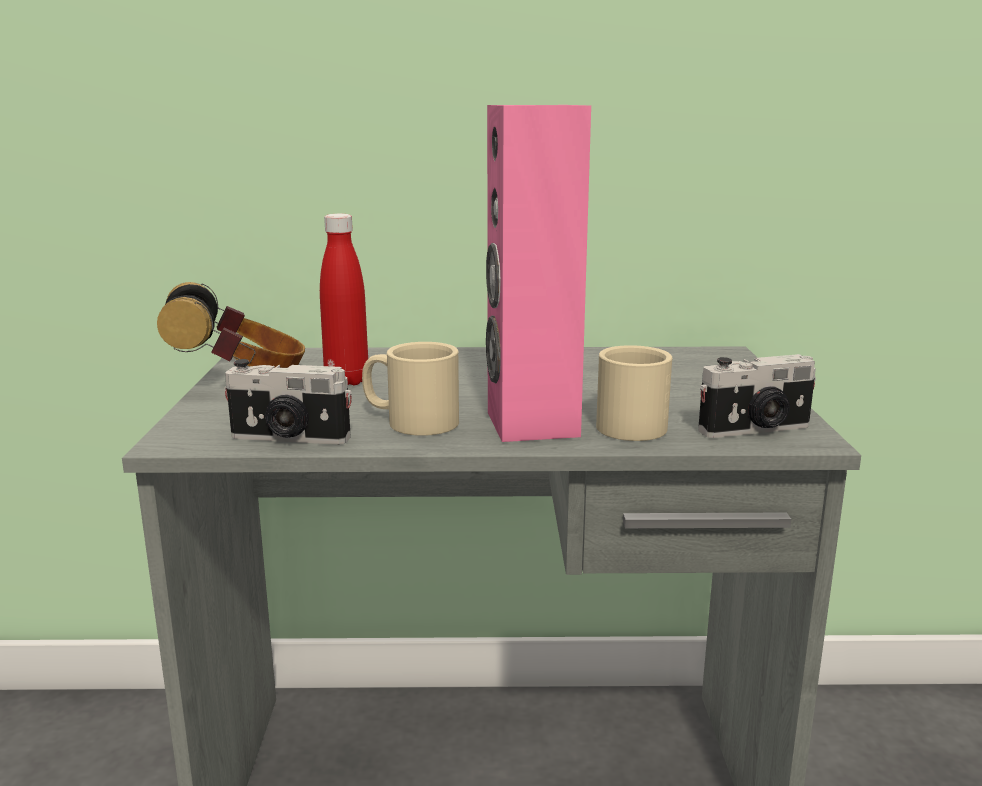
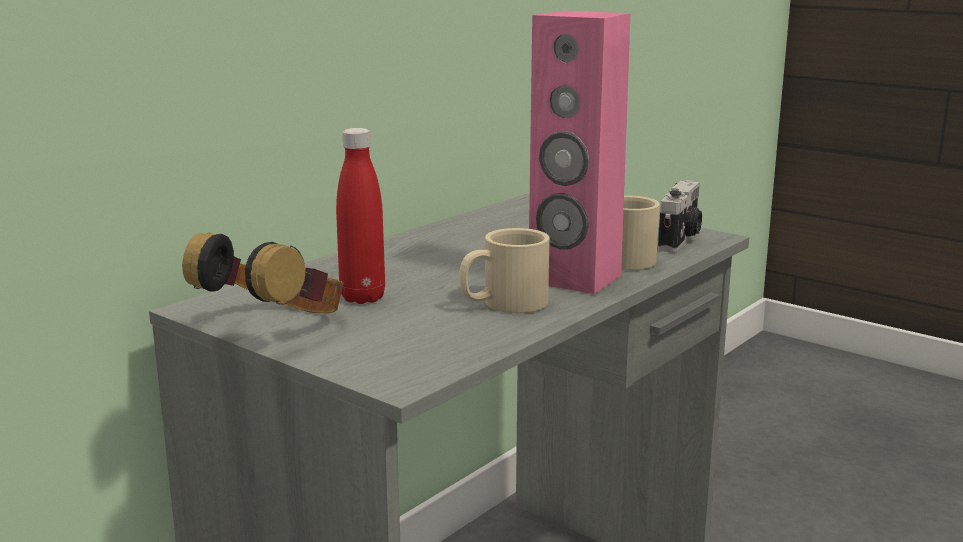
camera: 50 degrees left, 0 degrees up
camera [224,359,352,445] -> none

